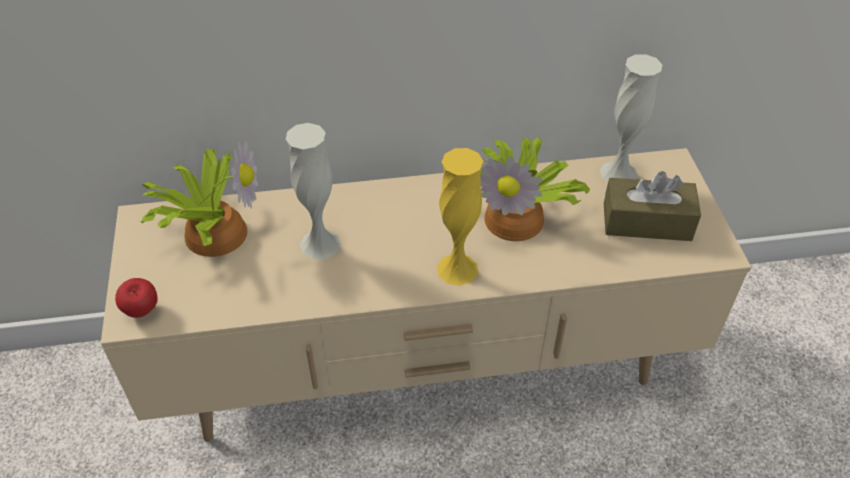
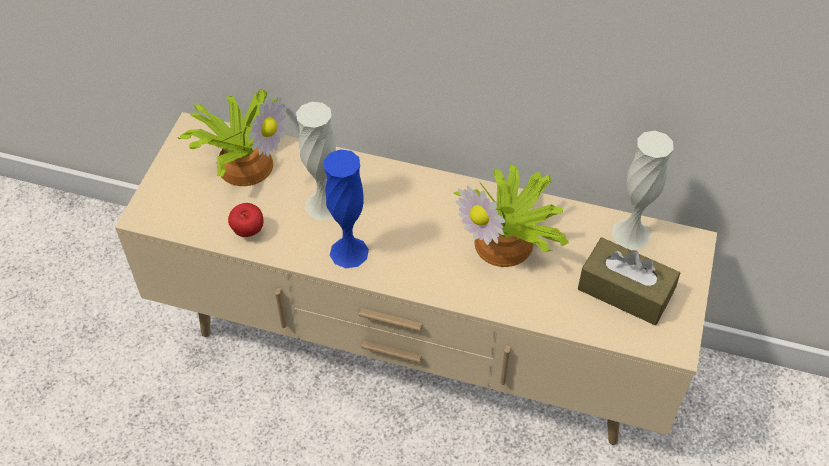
camera: 25 degrees right, 5 degrees up
apple [115,278,158,318] -> apple moved to [228,203,263,237]
yellow vase [437,148,483,286] -> none
none -> blue vase [324,149,369,268]

